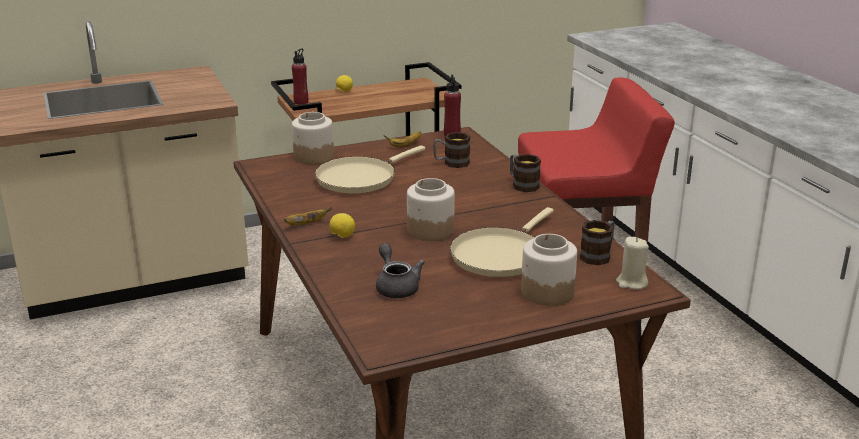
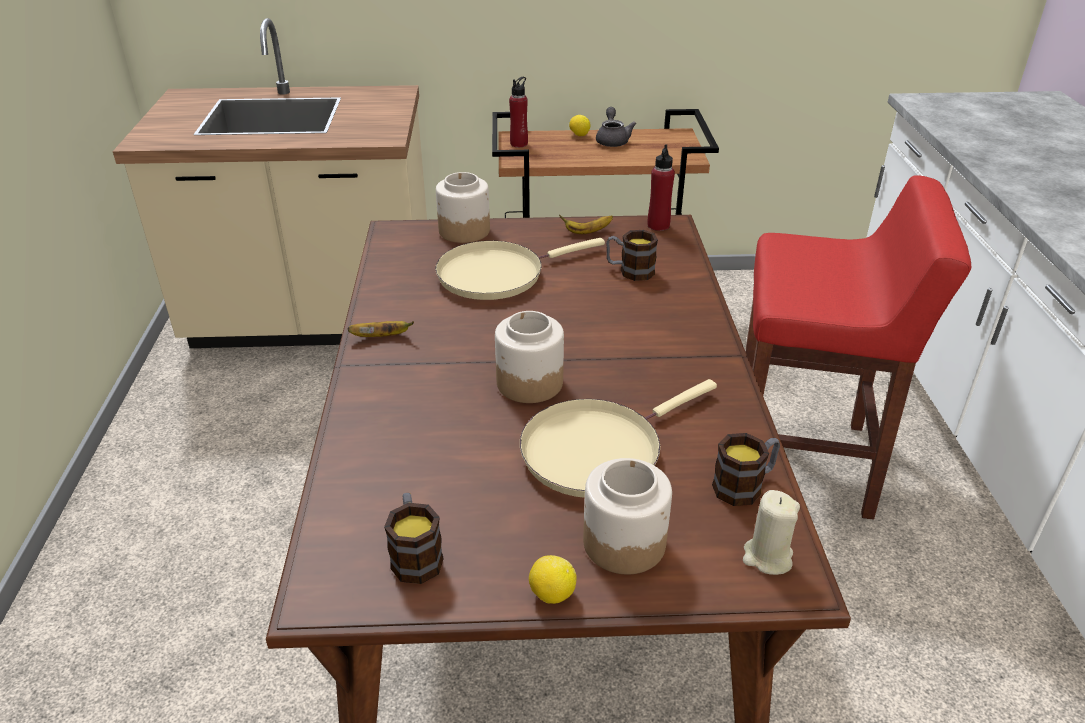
camera: 20 degrees right, 10 degrees up
lemon [329,213,355,238] -> lemon moved to [529,555,577,604]
grey teapot [376,243,425,298] -> grey teapot moved to [596,107,636,147]
mug [510,154,541,192] -> mug moved to [384,493,444,584]

